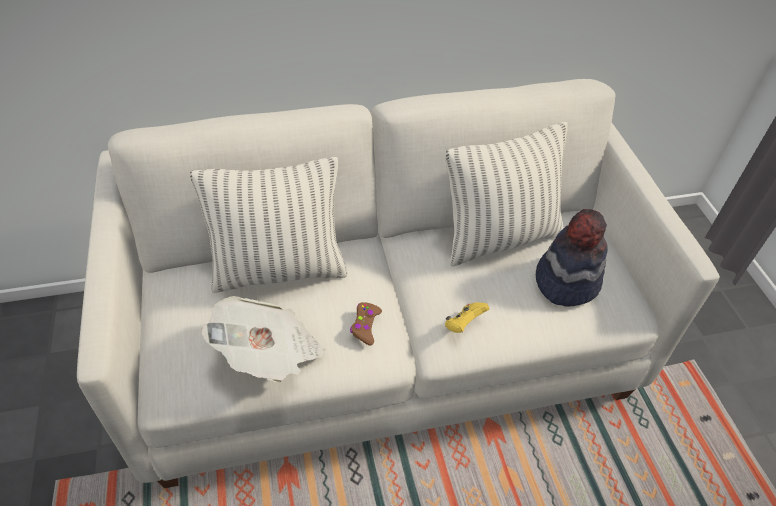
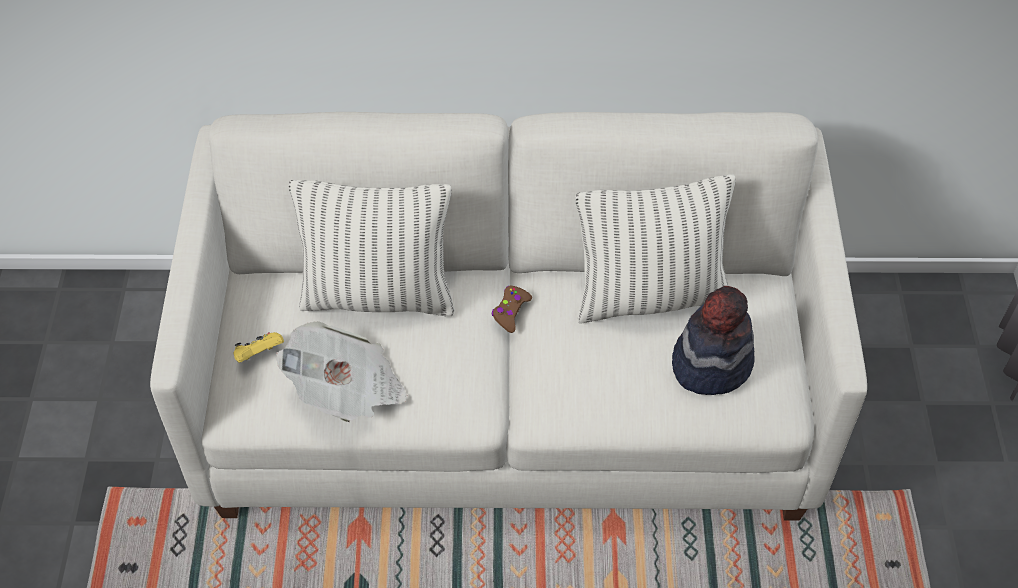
camera: 15 degrees right, 5 degrees up
brown game controller [350,302,382,346] -> brown game controller moved to [492,286,532,333]
yellow game controller [445,302,489,333] -> yellow game controller moved to [234,332,284,363]

